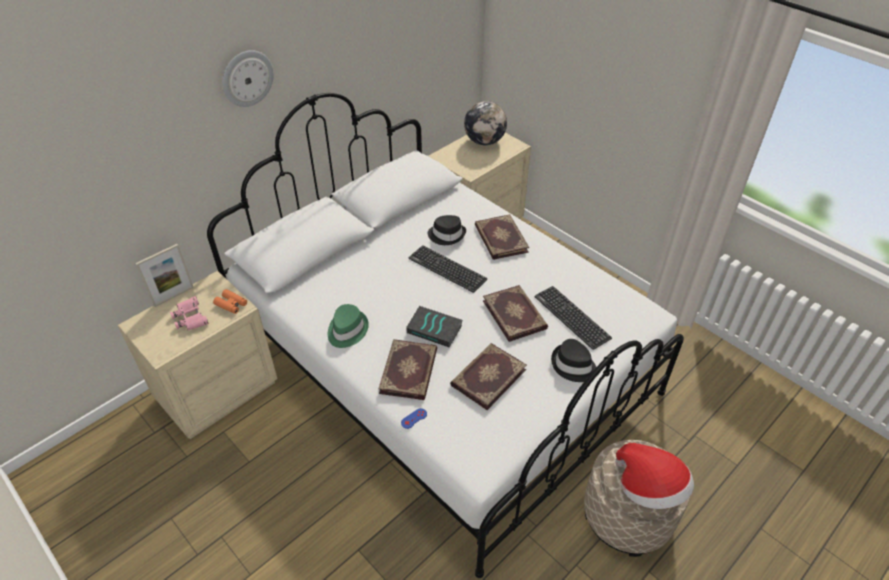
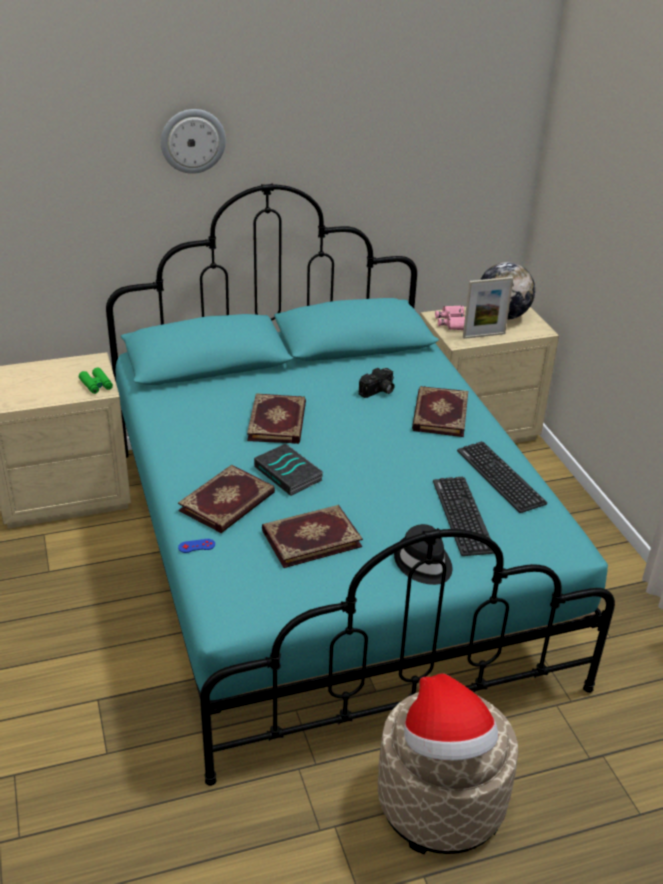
camera: 25 degrees right, 10 degrees down
picture frame [136,244,194,307] -> picture frame moved to [463,277,513,339]
pink binoculars [170,296,209,331] -> pink binoculars moved to [435,305,465,330]
white bed [207,93,684,578] -> turquoise bed [106,183,615,786]
orange binoculars [213,289,247,314] -> green binoculars [79,367,113,394]
green hat [328,304,369,348] -> none
keyboard [409,246,487,293] -> keyboard moved to [457,441,547,513]
black hat [428,215,466,245] -> camera [359,368,394,398]
book [483,285,548,342] -> book moved to [247,393,306,444]

